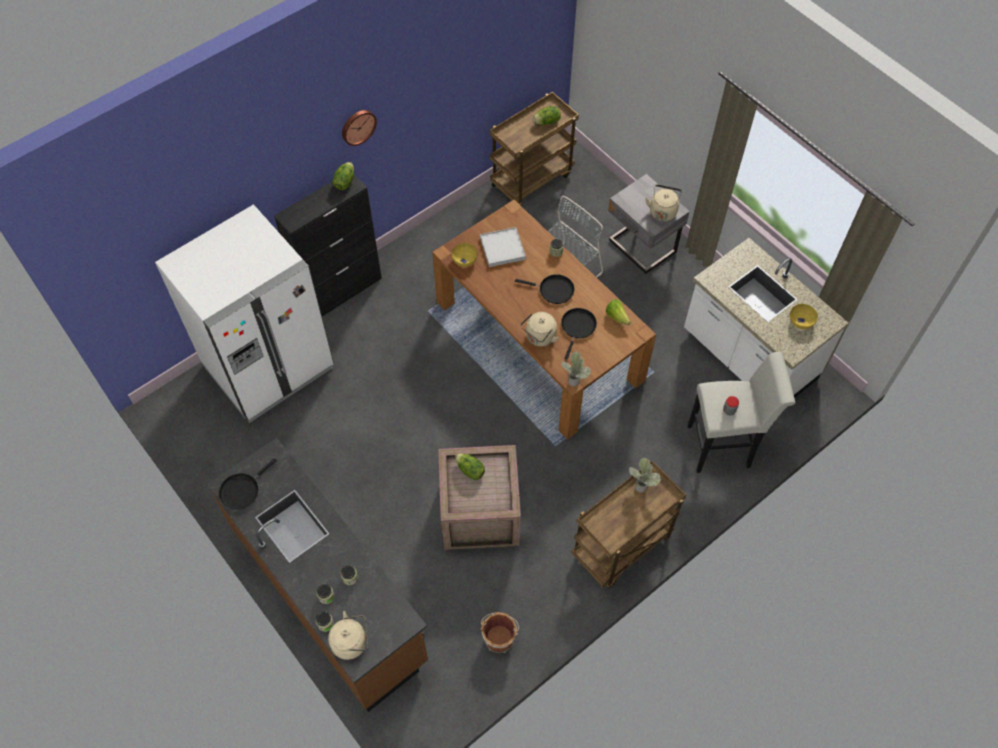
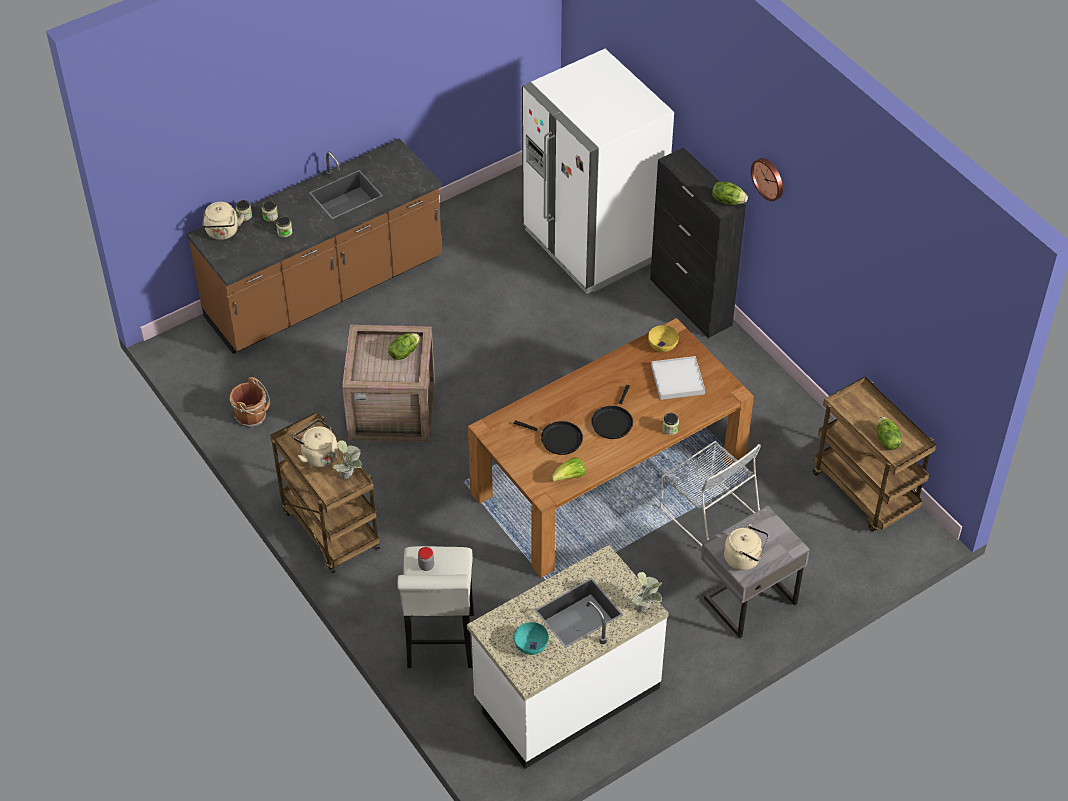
camera: 95 degrees right, 10 degrees down
black frying pan [219,458,277,510] -> none
beige kettle [520,312,559,347] -> beige kettle moved to [293,419,338,468]
potted plant [561,351,591,387] -> potted plant moved to [631,572,662,612]
yellow bowl [790,304,818,329] -> turquoise bowl [514,622,549,655]

